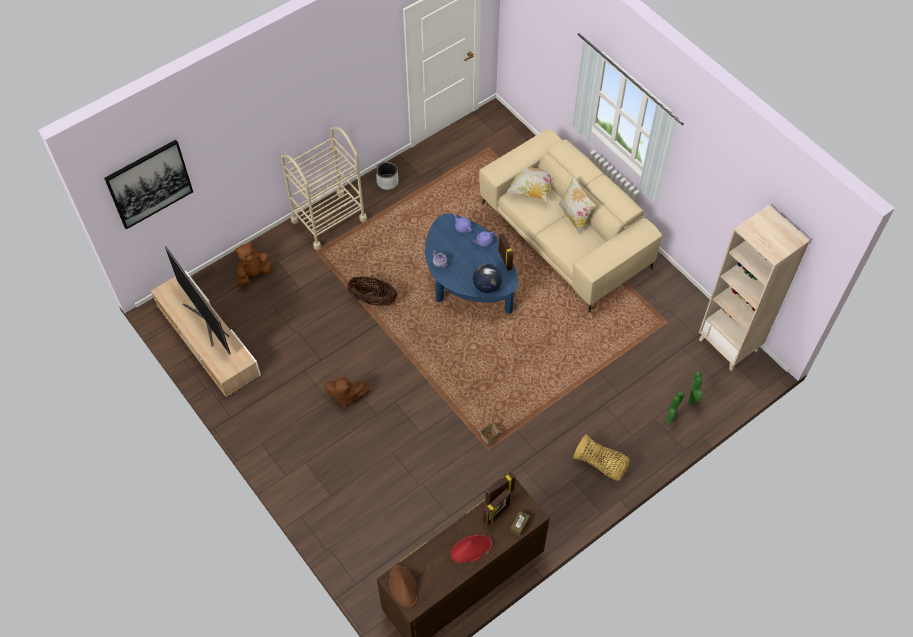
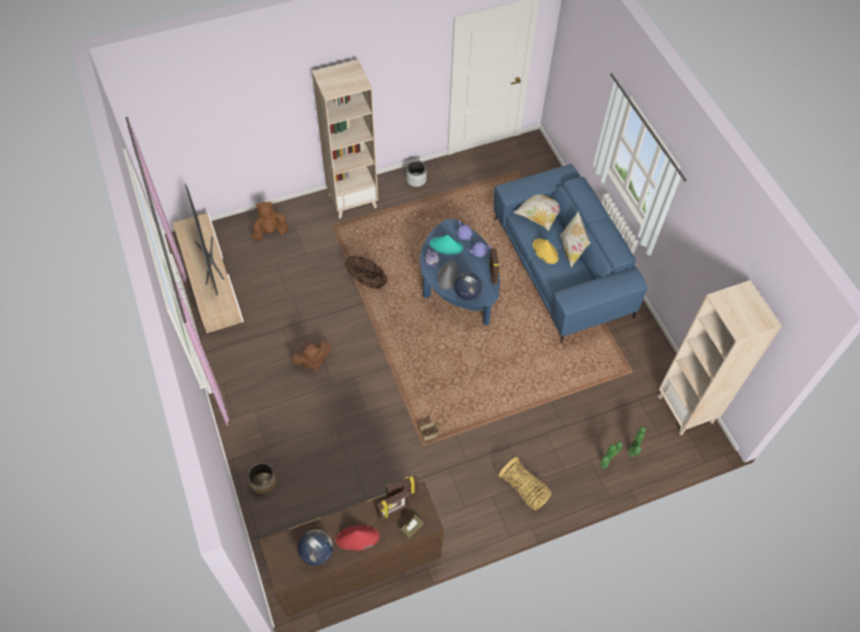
camera: 15 degrees right, 0 degrees up
picture [104,140,193,229] -> none
beige cart [281,127,367,250] -> beige bookcase [312,59,378,219]
brown plush toy [324,376,370,407] -> brown plush toy turned 45 degrees counterclockwise [291,340,331,371]
brown hat [389,566,418,608] -> none
beige sofa [479,129,662,312] -> blue sofa [494,164,648,343]
none -> planter [248,463,276,494]
none -> globe [298,529,333,566]
none -> turquoise hat [430,235,463,255]
none -> grey hat [437,261,459,290]
none -> yellow hat [533,238,559,264]

